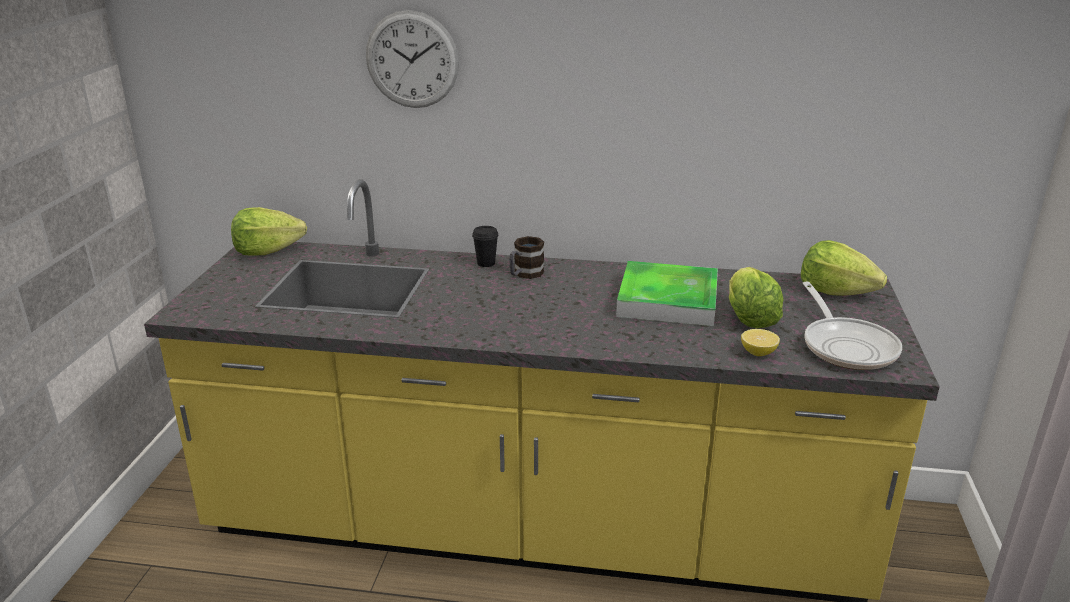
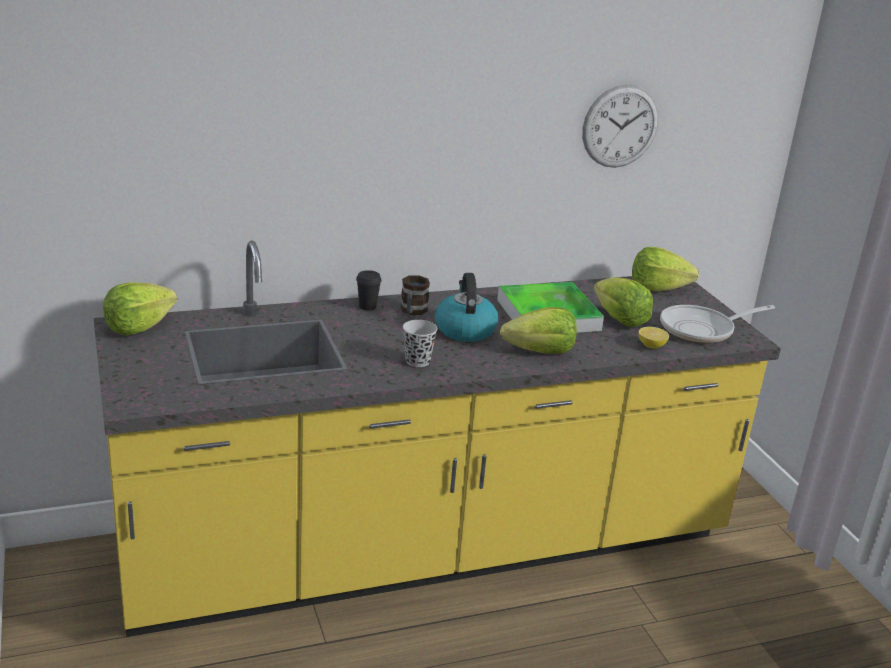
camera: 30 degrees left, 0 degrees up
wall clock [366,10,459,108] -> wall clock moved to [582,85,659,168]
frying pan [802,282,902,370] -> frying pan turned 105 degrees clockwise [660,305,775,343]
none -> black cup [403,320,438,367]
none -> kettle [435,273,498,342]
none -> lettuce [500,307,577,354]

